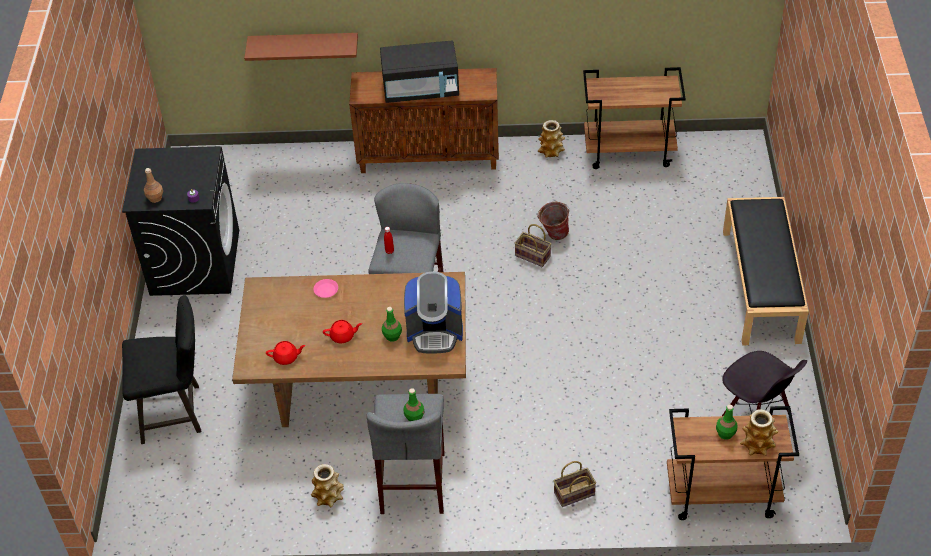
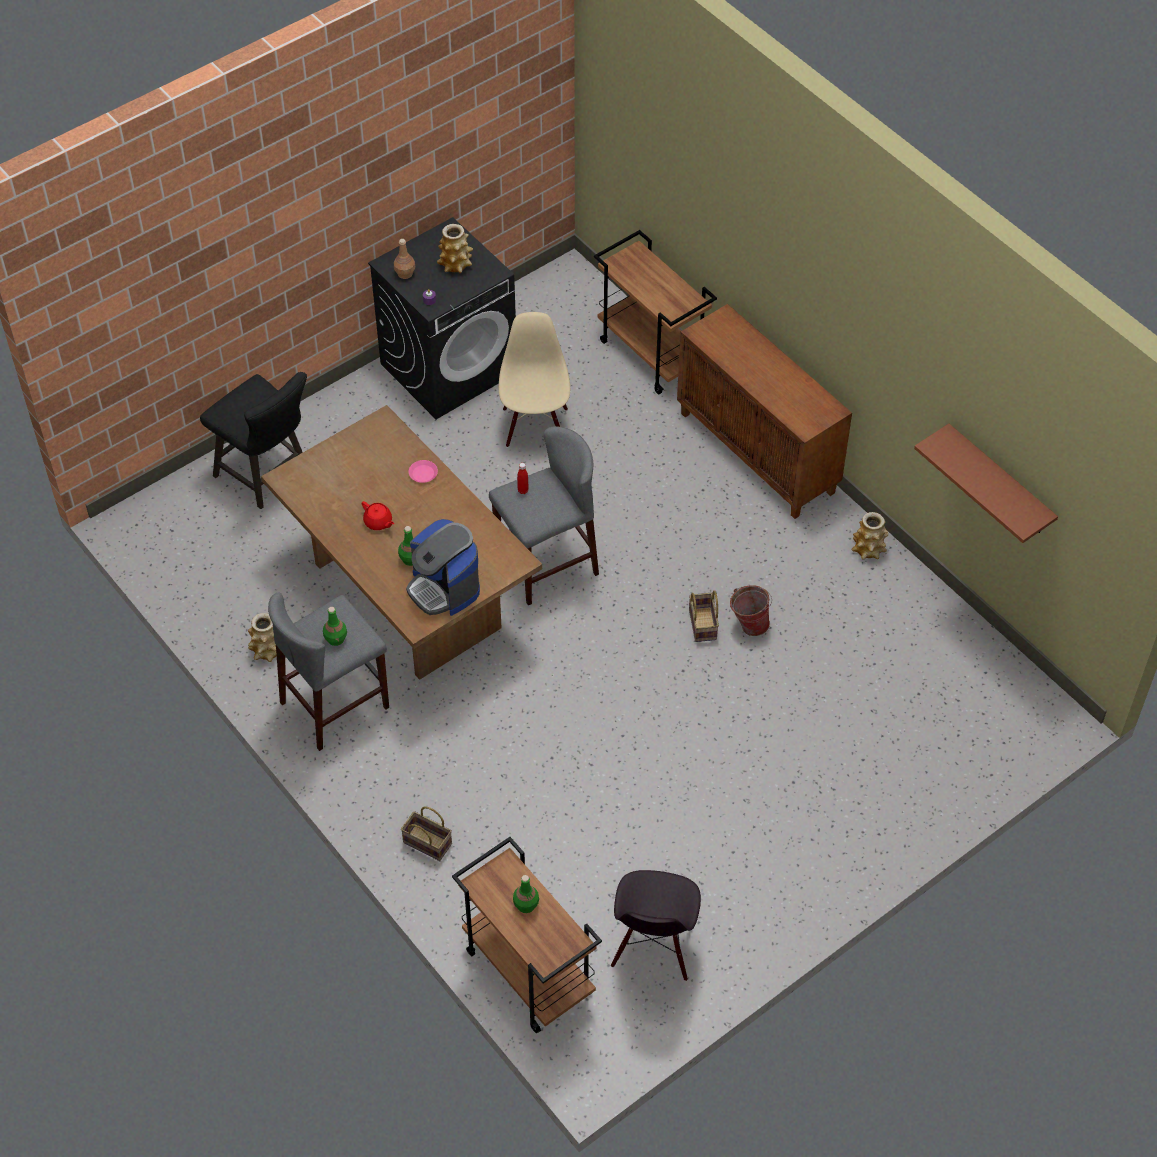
camera: 50 degrees right, 5 degrees up
brown shelf [244,33,358,61] -> brown shelf moved to [914,424,1058,543]
red teapot [266,341,306,365] -> none
black microwave [380,41,459,103] -> none
brown cart [583,67,686,169] -> brown cart moved to [594,230,717,394]
black bench [723,197,809,345] -> none
vase [740,410,779,456] -> vase moved to [437,224,473,273]
none -> beige chair [499,312,570,448]

